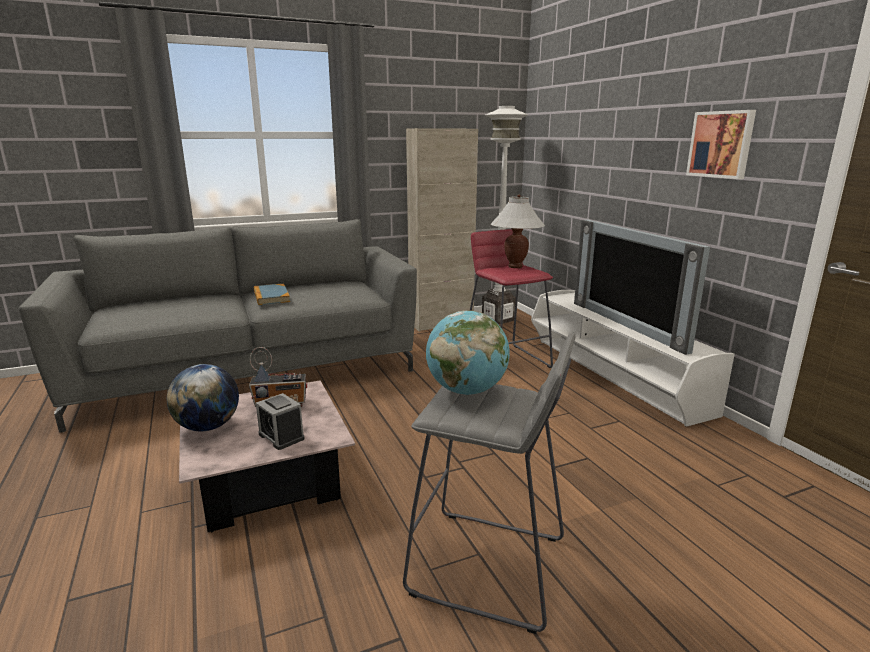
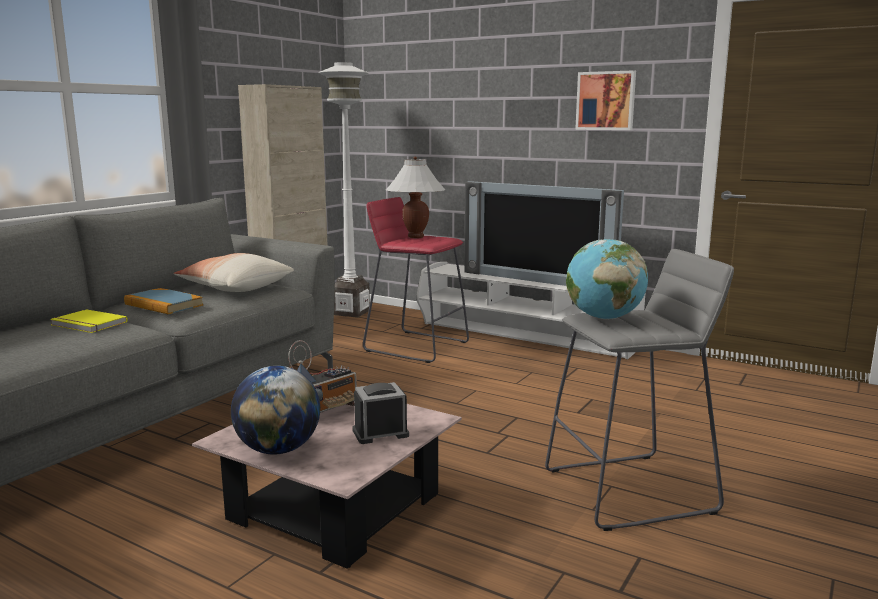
camera: 35 degrees left, 5 degrees down
alarm clock [256,393,305,450] -> alarm clock turned 150 degrees clockwise [352,382,409,444]
none -> yellow book [50,309,128,333]
none -> pillow [174,253,294,292]

